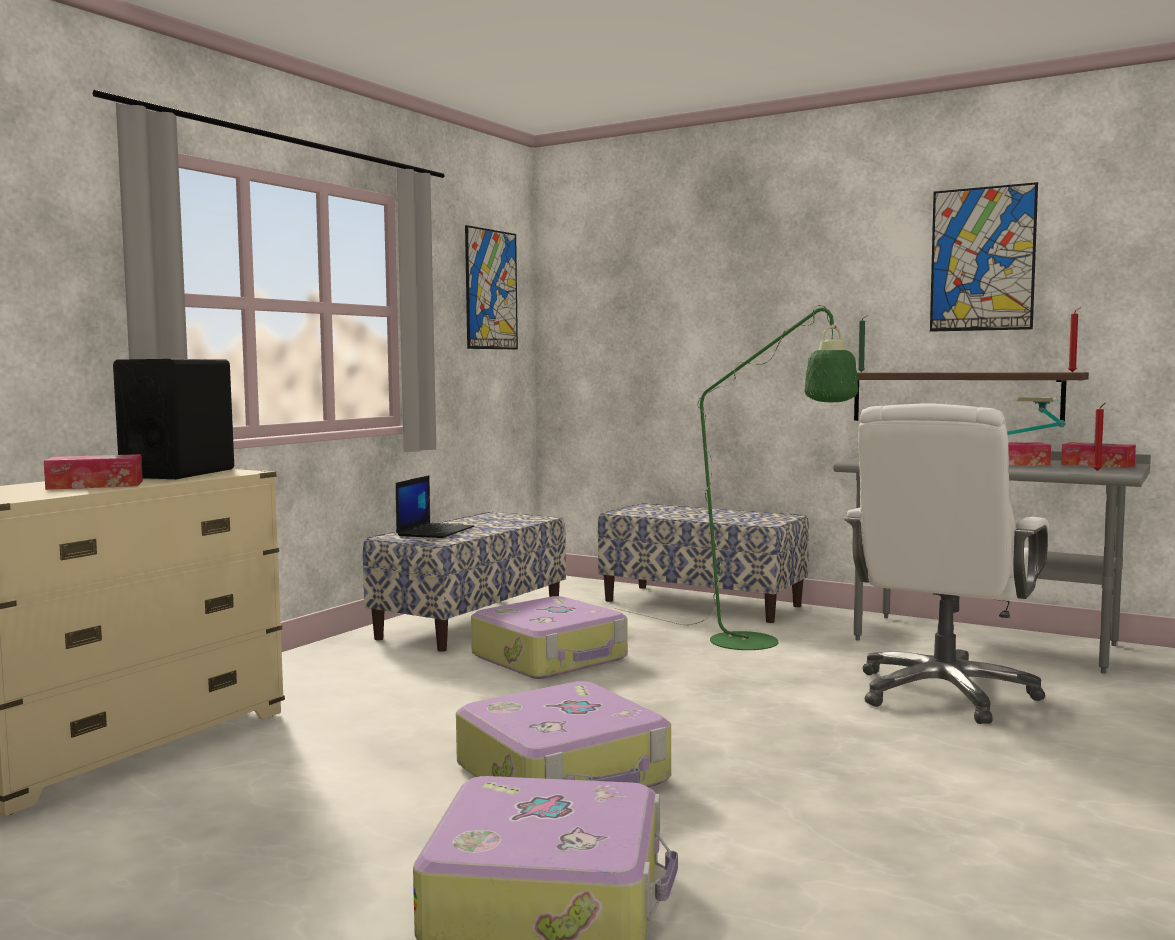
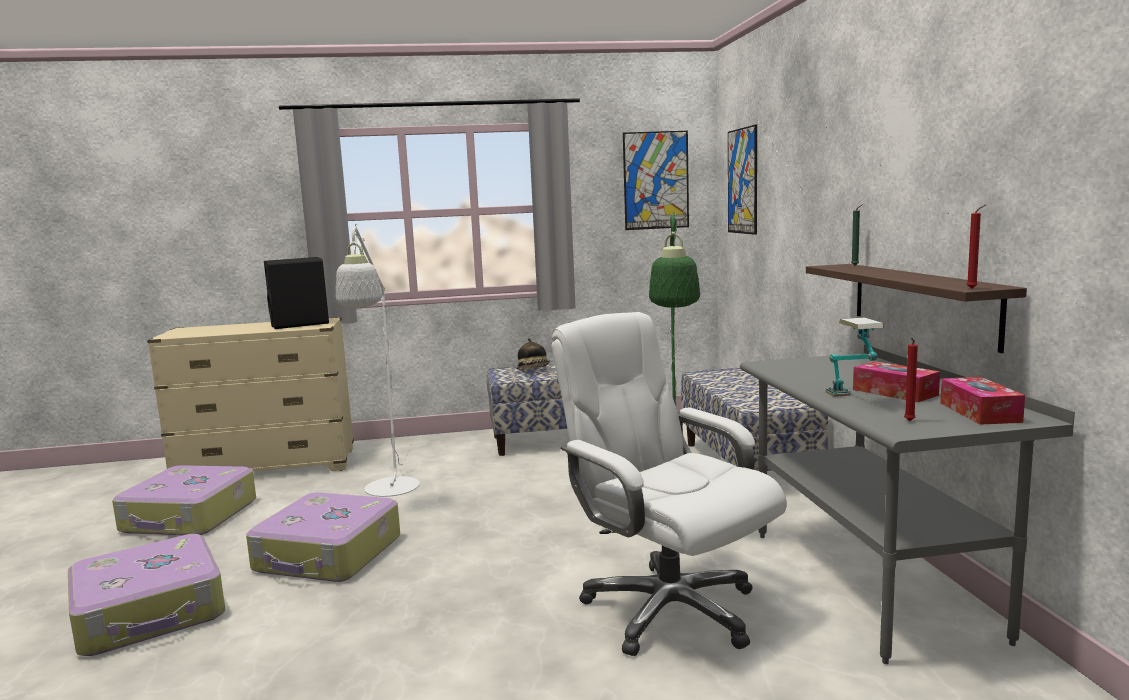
camera: 50 degrees right, 5 degrees up
tissue box [44,454,143,490] -> none
laptop [396,475,474,538] -> hat [516,339,551,370]
suitcase [471,596,628,679] -> suitcase moved to [112,465,256,535]
white office chair [844,403,1049,724] -> white office chair turned 60 degrees clockwise [552,312,787,656]
picture [930,182,1038,332] -> picture moved to [728,125,757,235]
none -> white floor lamp [336,224,420,497]

